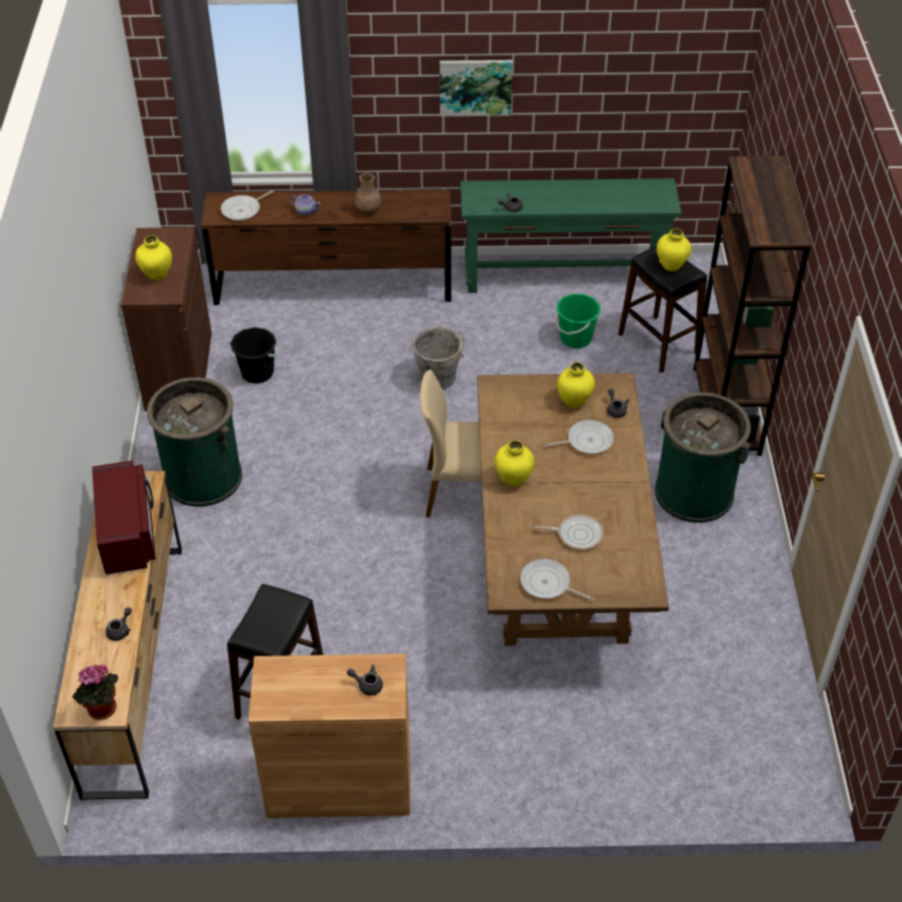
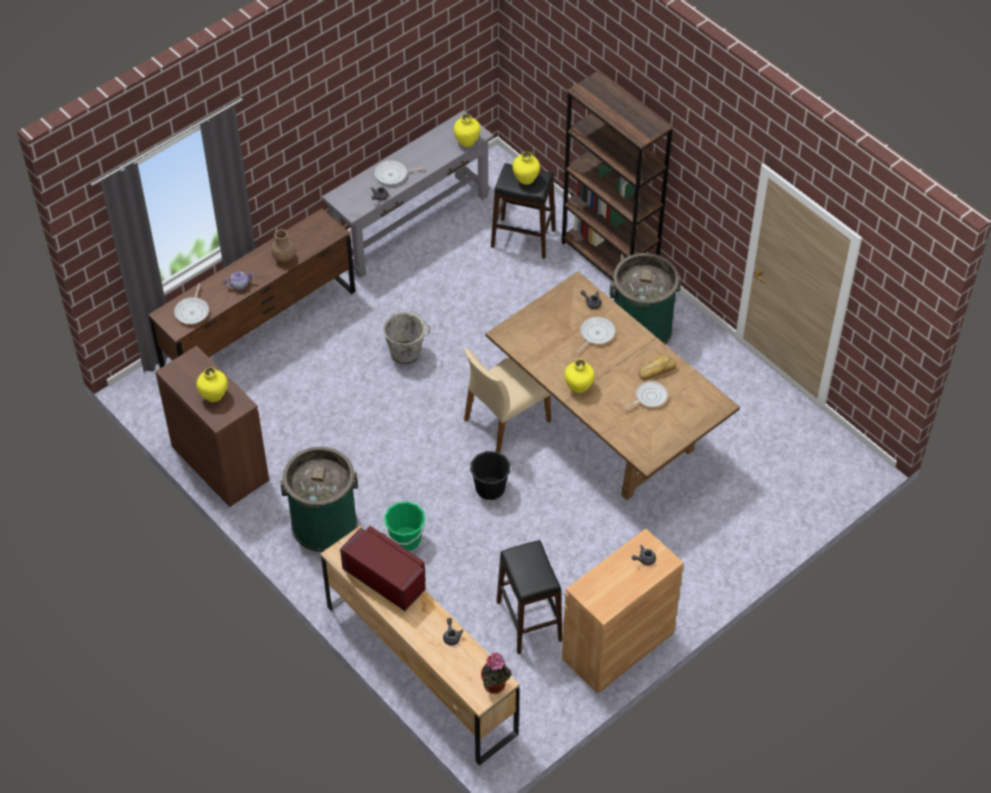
camera: 40 degrees left, 5 degrees up
black bucket [230,327,277,384] -> black bucket moved to [470,451,511,500]
picture [440,60,513,116] -> none
green console table [460,178,681,293] -> grey console table [322,110,494,278]
frying pan [520,559,594,601] -> frying pan moved to [374,160,425,184]
green bucket [555,294,601,348] -> green bucket moved to [383,501,425,551]
yellow vase [557,362,595,408] -> yellow vase moved to [453,114,481,147]
none -> bread [639,355,676,380]

